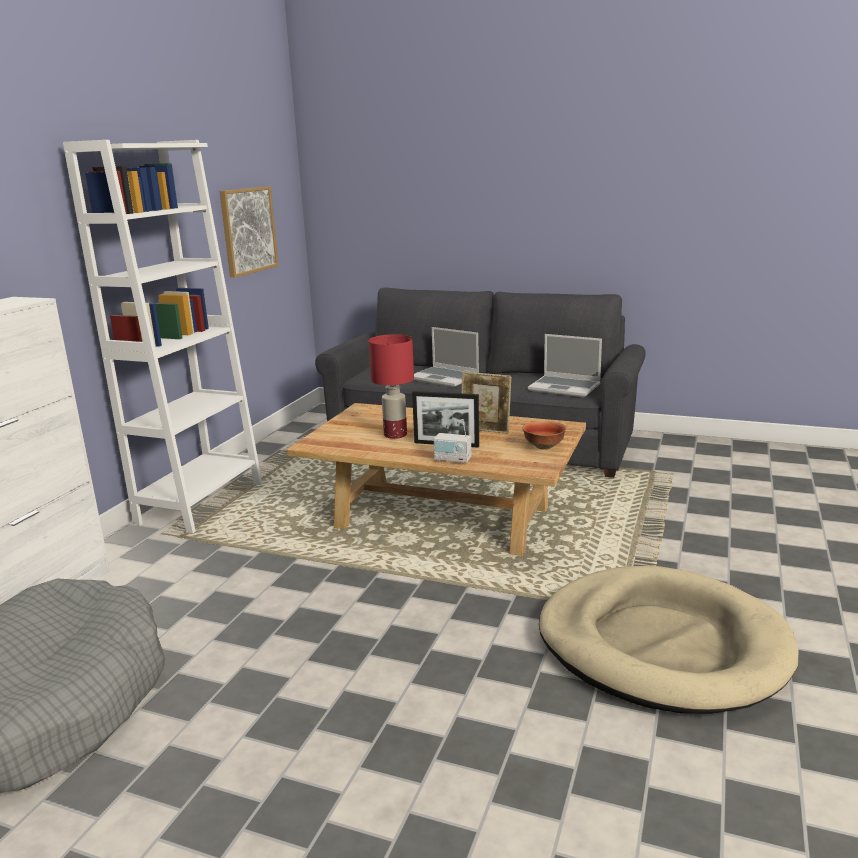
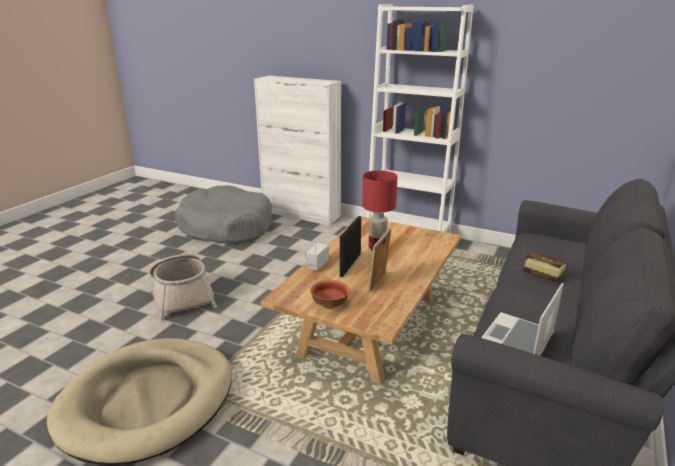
camera: 95 degrees right, 5 degrees up
picture [220,186,279,278] -> none
laptop [414,327,479,387] -> book [517,253,568,282]
none -> basket [150,254,217,320]

